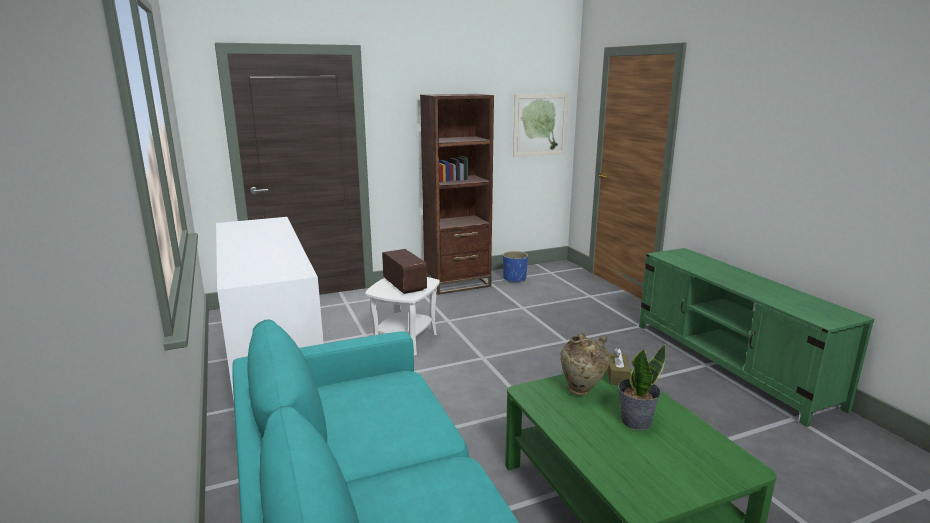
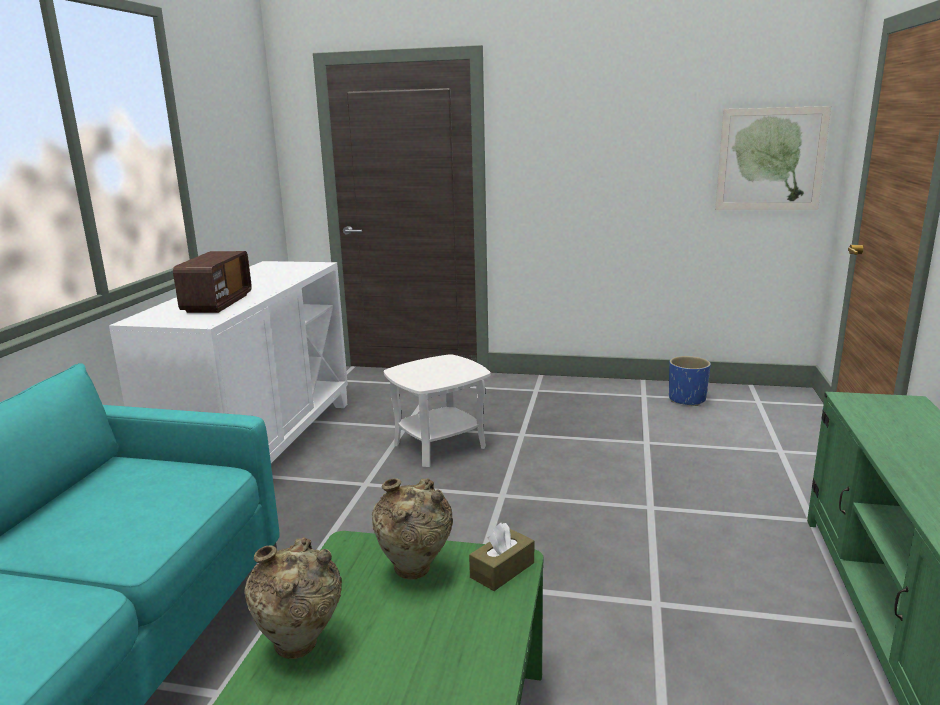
camera: 35 degrees right, 0 degrees up
radio [382,249,427,294] -> radio moved to [173,251,252,313]
brown bookcase [420,94,494,295] -> none
potted plant [618,344,666,430] -> none
none -> beige vase [244,537,342,659]

